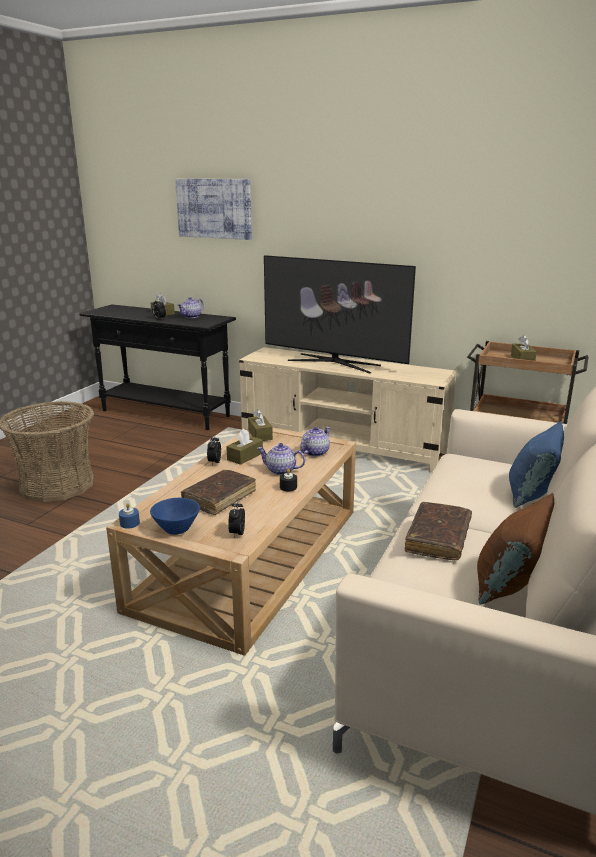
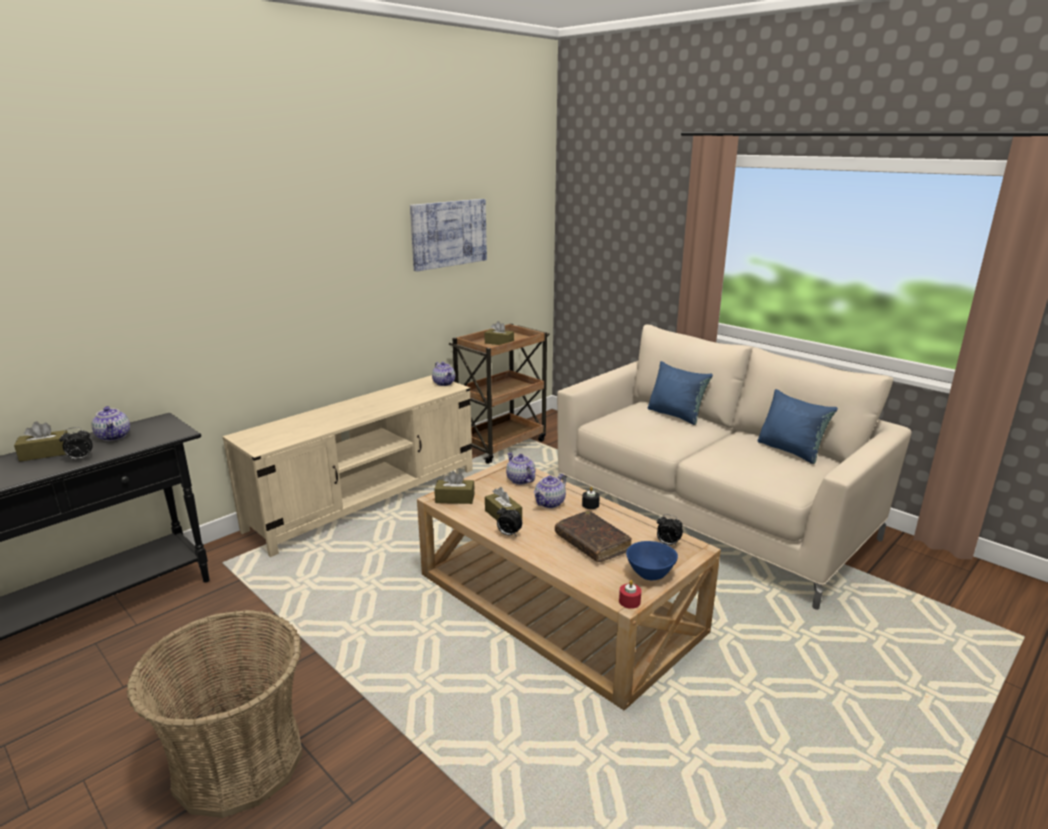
camera: 70 degrees left, 0 degrees up
blue candle [119,503,140,529] -> red candle [619,580,641,609]
picture [175,179,252,240] -> picture moved to [410,199,487,272]
television [264,255,416,374] -> none
brown book [405,502,472,560] -> none
brown pillow [477,493,554,605] -> blue pillow [757,389,838,464]
none -> teapot [432,362,455,386]

